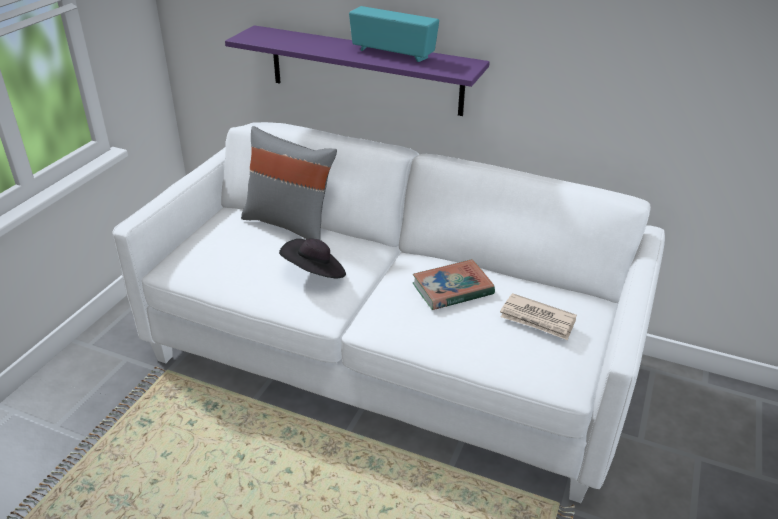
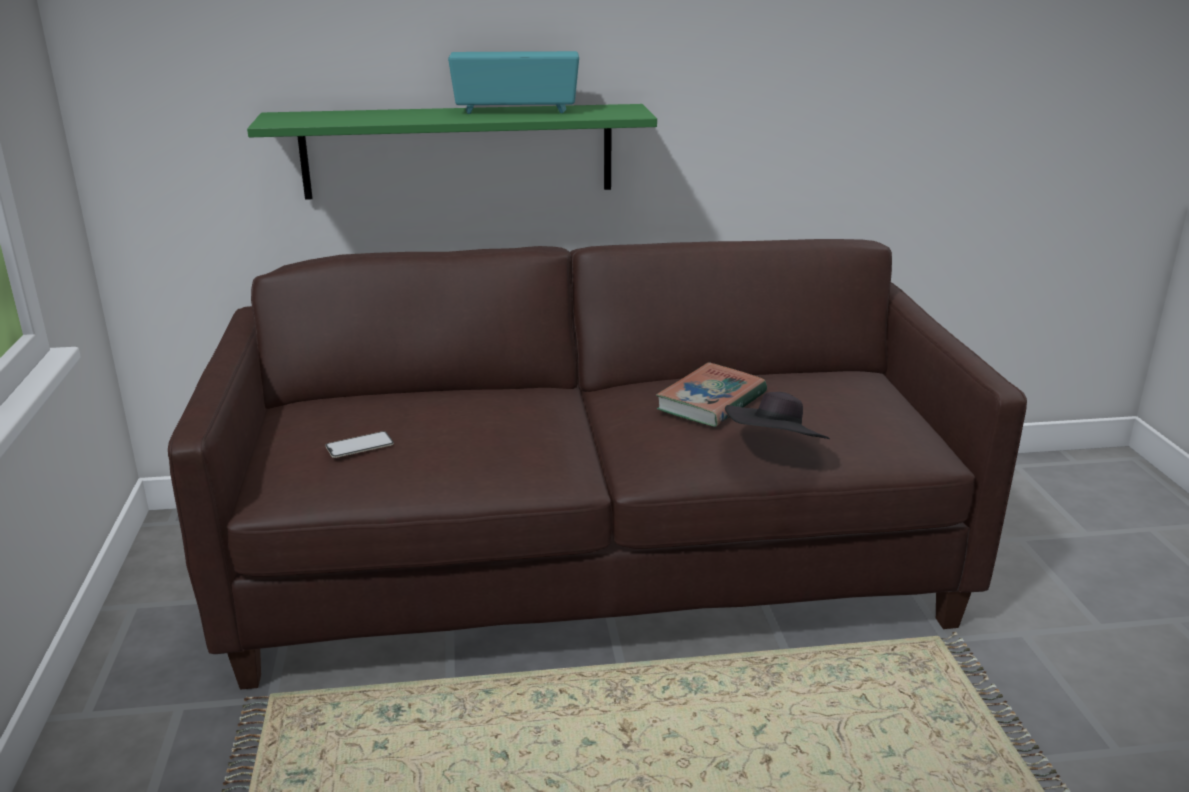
camera: 30 degrees left, 10 degrees down
white sofa [113,122,665,503] -> brown sofa [168,239,1027,690]
purple shelf [225,25,490,116] -> green shelf [247,104,657,200]
grey pillow [241,126,337,240] -> none
black hat [279,239,346,278] -> black hat moved to [725,392,830,439]
newspaper [500,293,577,340] -> none
none -> phone [325,431,394,458]

